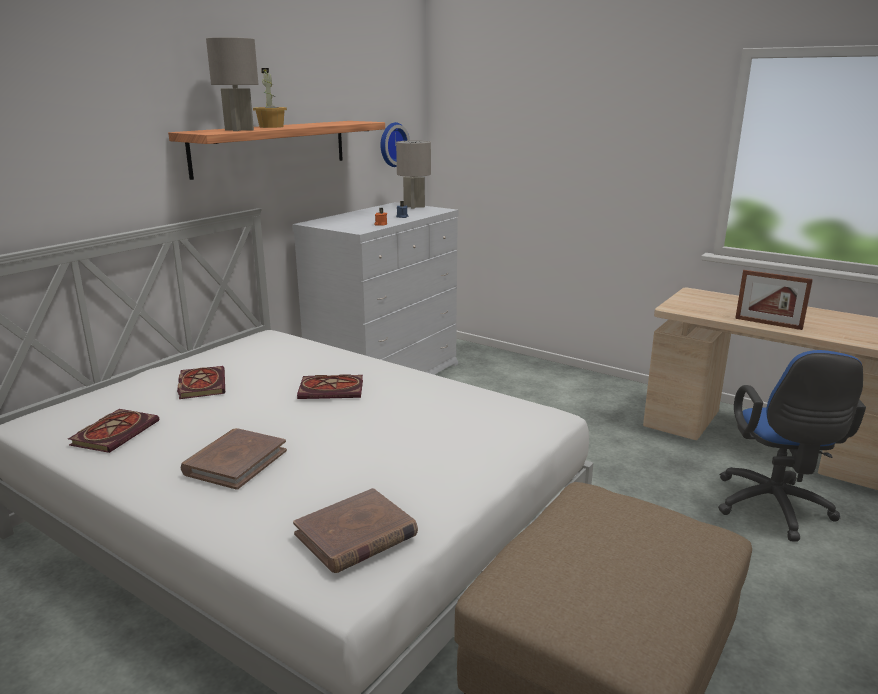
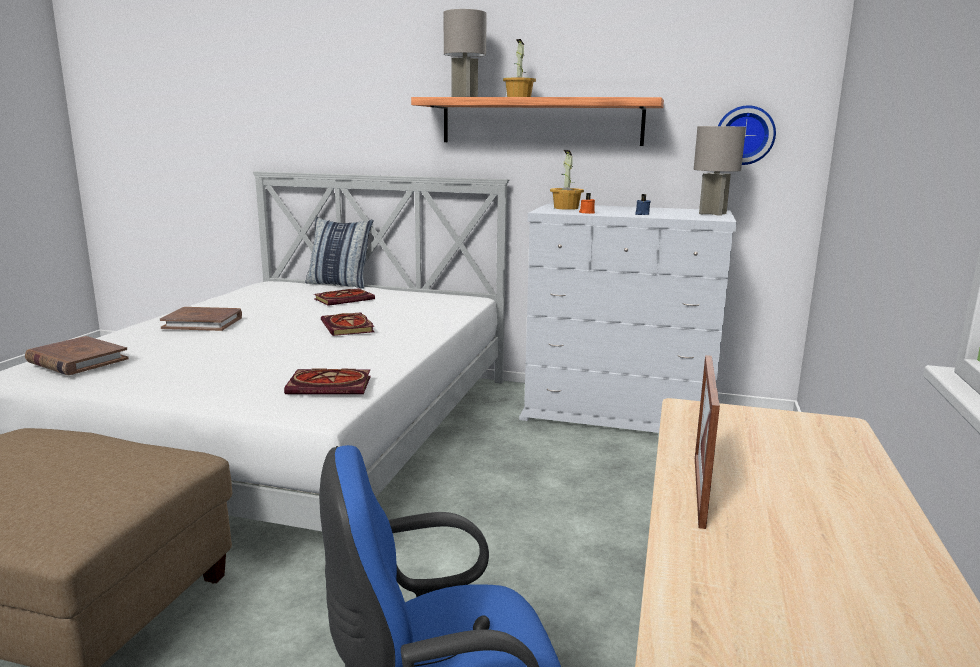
camera: 70 degrees right, 5 degrees down
book [68,409,159,453] -> book moved to [284,368,371,394]
none -> pillow [305,217,373,289]
none -> potted plant [550,150,584,210]

